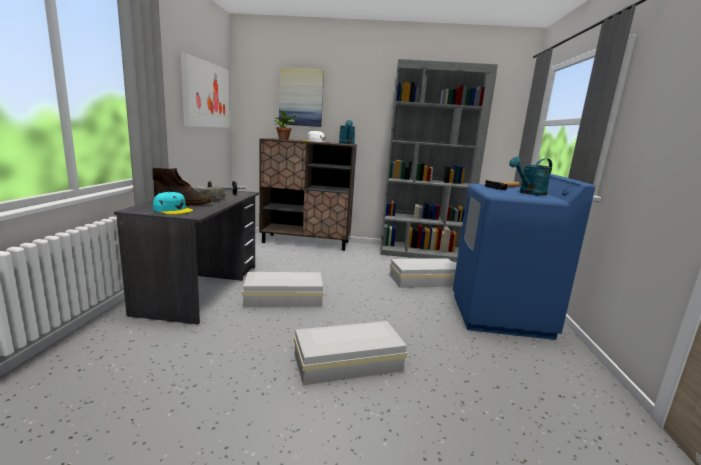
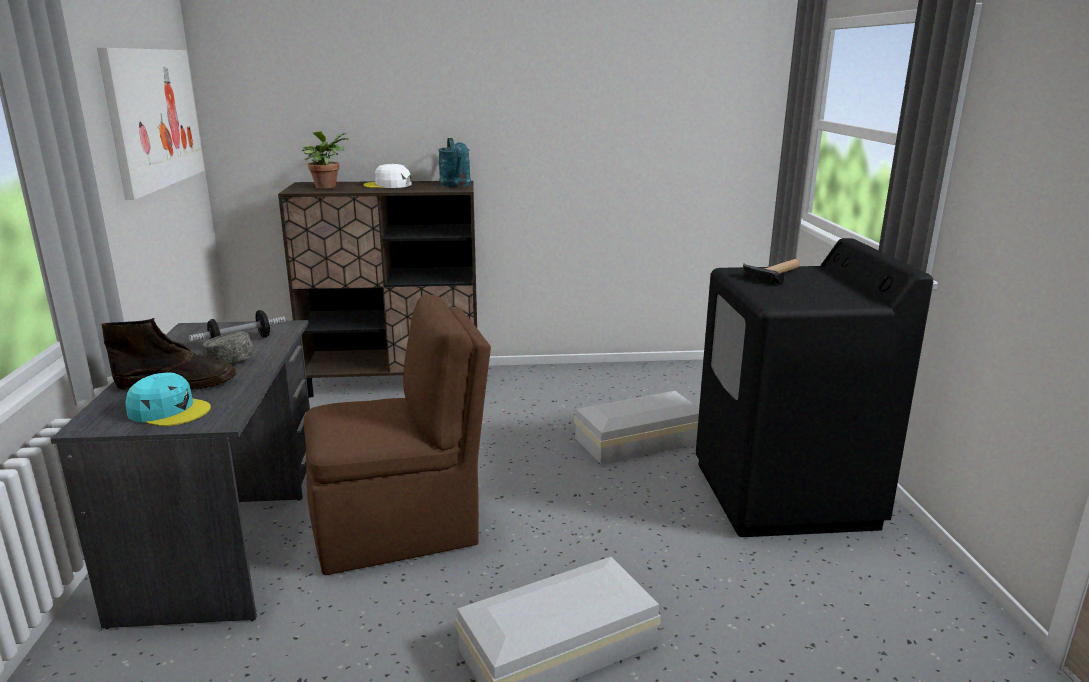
camera: 10 degrees left, 5 degrees up
white storage box [242,272,324,307] -> brown chair [304,295,491,575]
picture [279,67,324,127] -> none
grey bookcase [380,59,498,262] -> none
blue washing machine [453,174,595,340] -> black washing machine [696,238,933,537]
turquoise watering can [509,157,552,196] -> none

